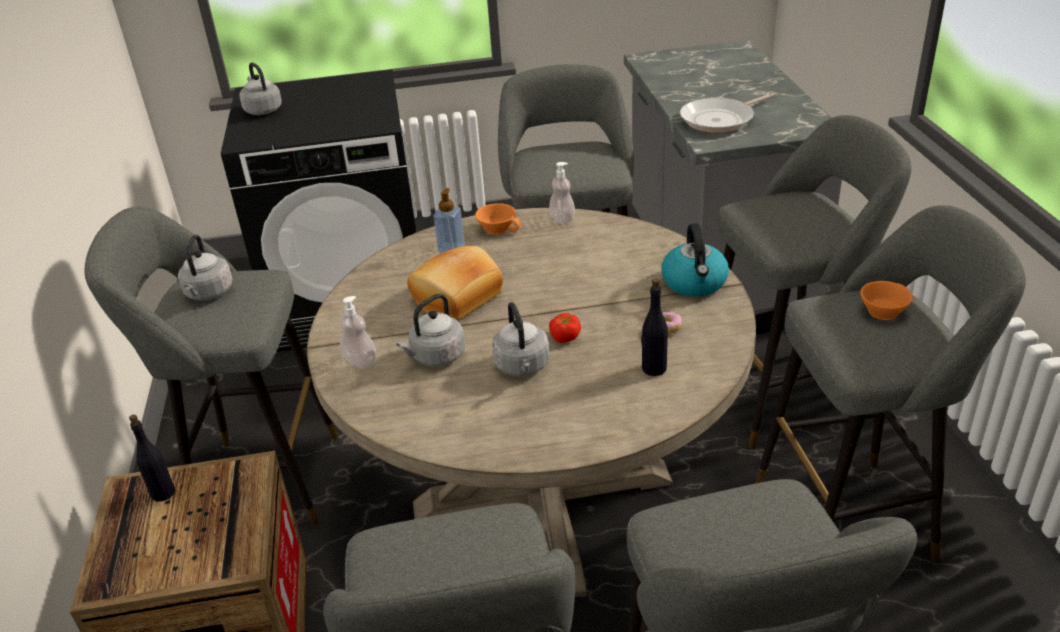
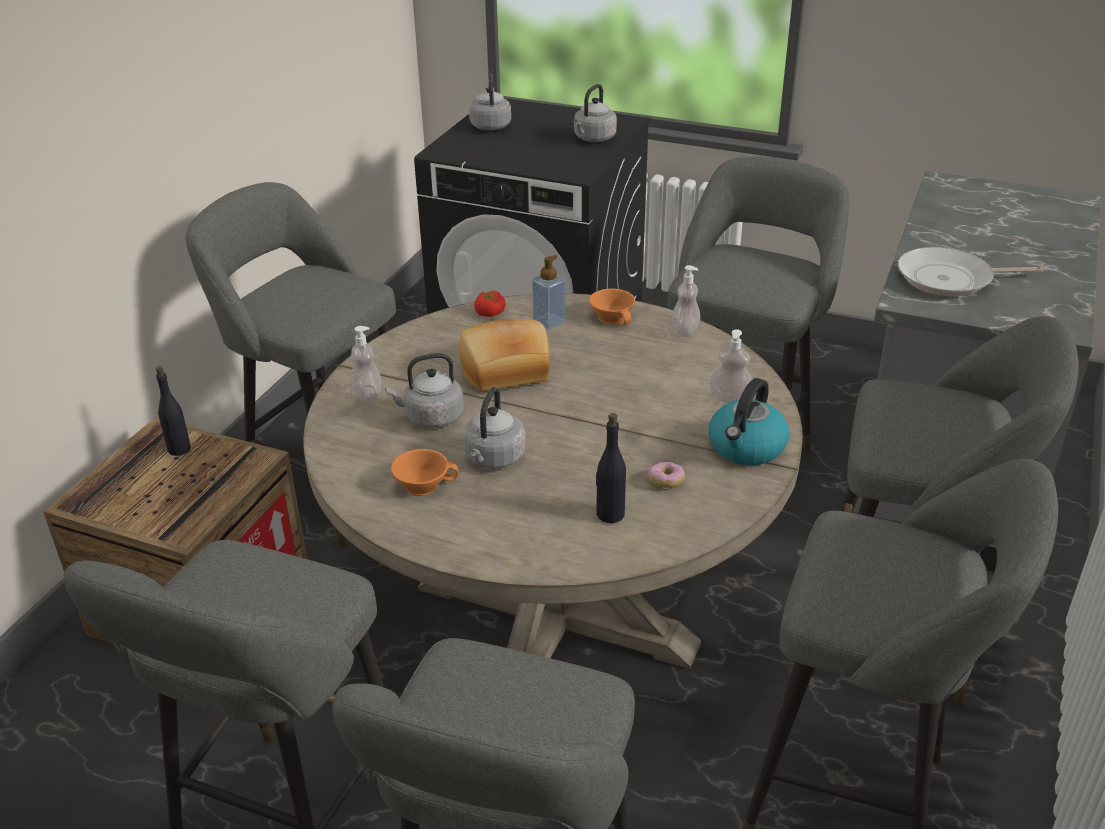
camera: 30 degrees right, 0 degrees up
grey kettle [178,234,233,301] -> grey kettle moved to [574,84,617,142]
tomato [549,313,581,343] -> tomato moved to [474,291,506,317]
orange cup [860,281,913,320] -> orange cup moved to [391,449,459,496]
none -> soap dispenser [709,329,753,403]

